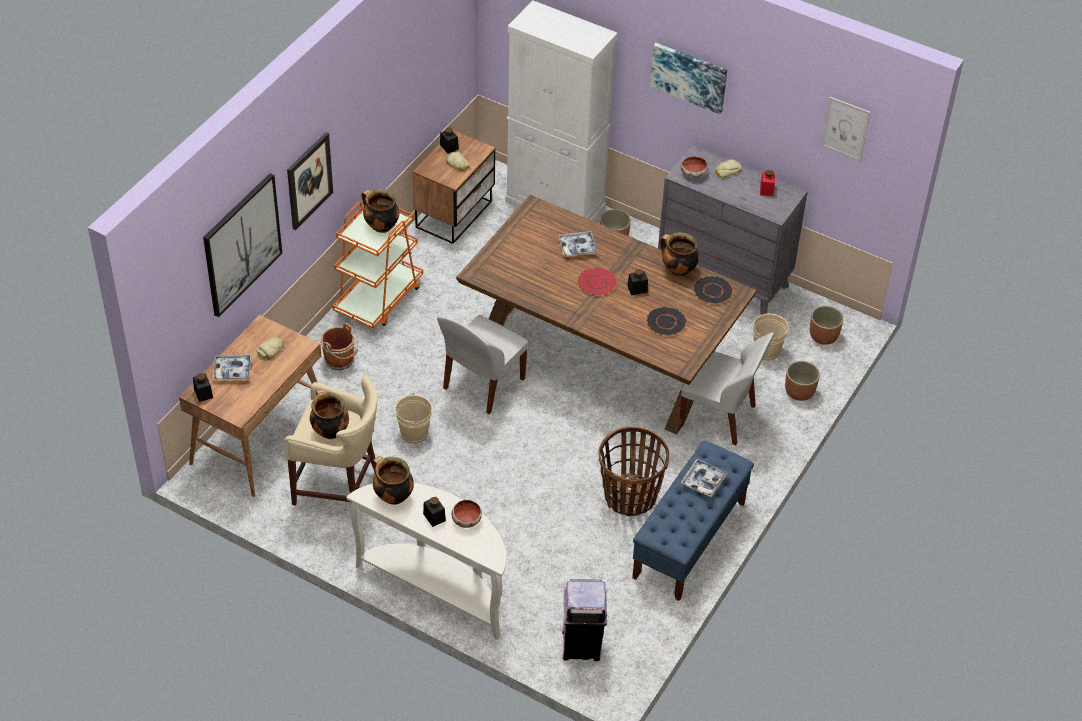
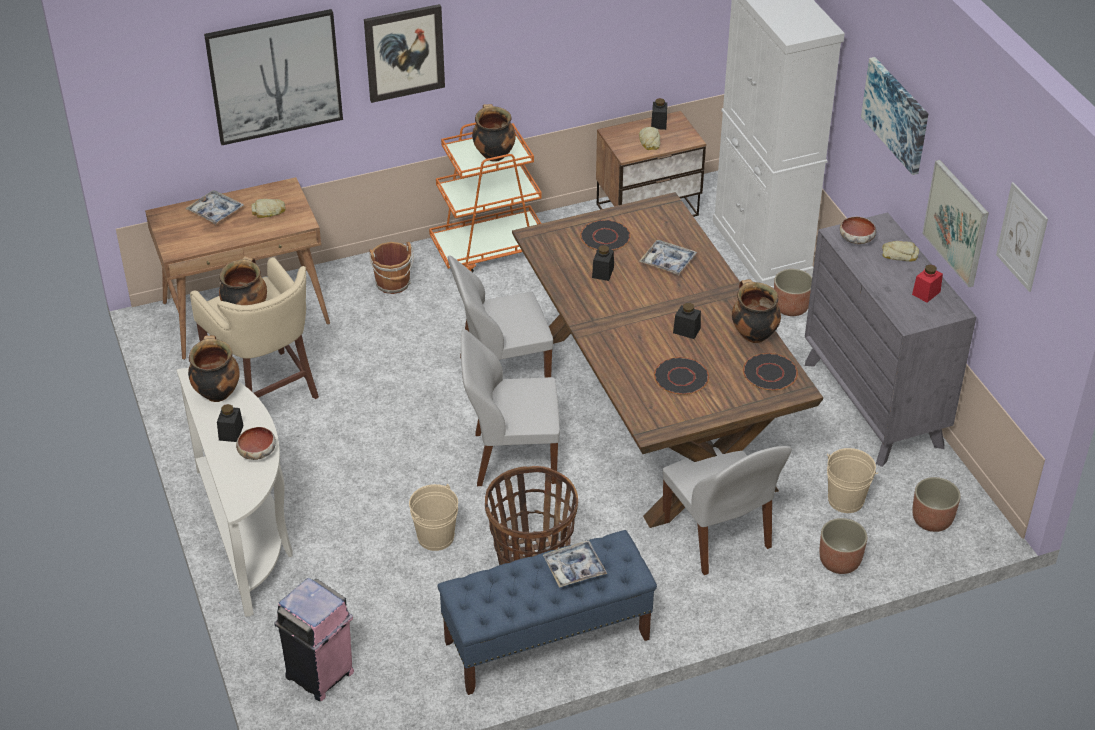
camera: 40 degrees right, 5 degrees down
black jar [193,373,213,402] -> black jar moved to [592,245,614,281]
beige bucket [395,393,432,444] -> beige bucket moved to [409,484,458,551]
red plate [577,267,618,296] -> none
none -> white chair [461,329,560,486]
none -> black plate [580,220,630,251]
none -> picture [922,160,989,287]

